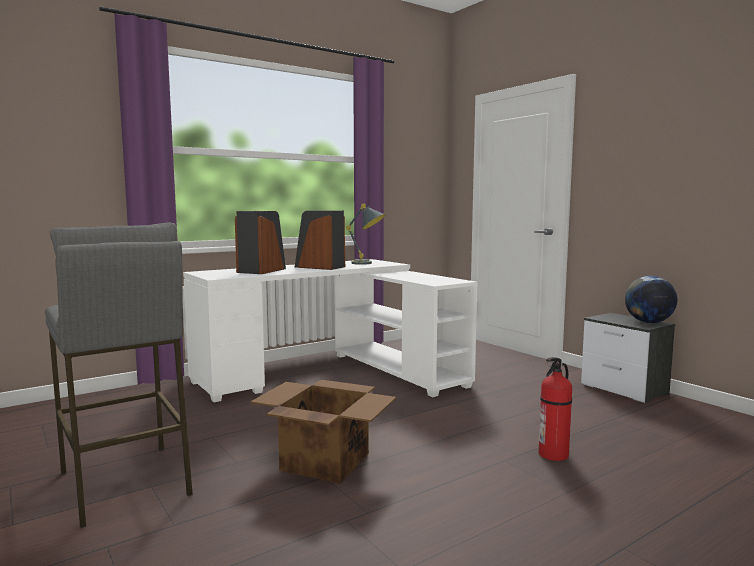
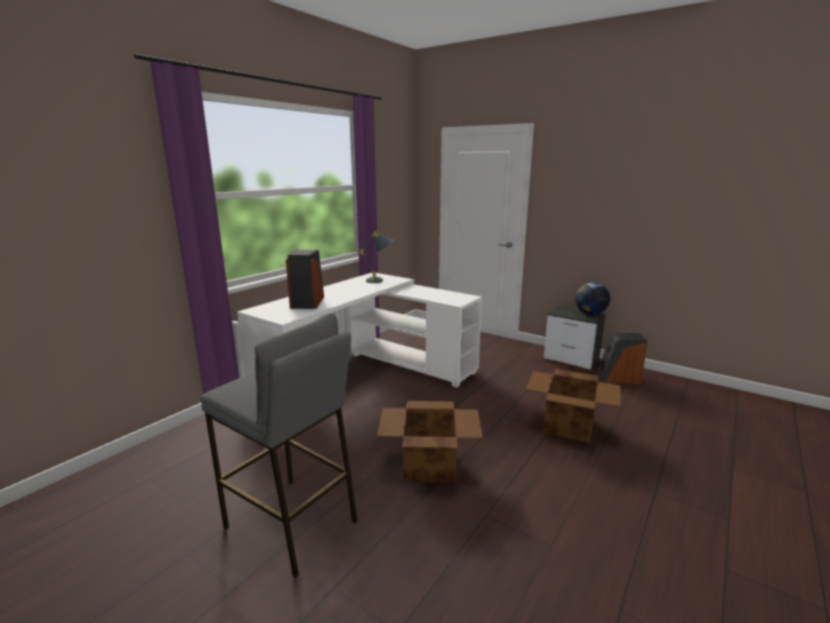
camera: 20 degrees left, 10 degrees up
speaker [295,210,345,270] -> speaker moved to [597,333,647,385]
fire extinguisher [539,357,572,461] -> cardboard box [526,369,621,443]

